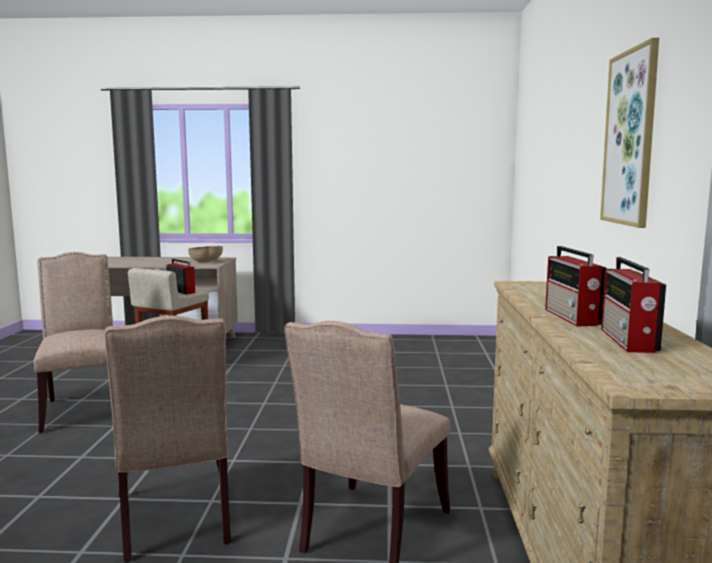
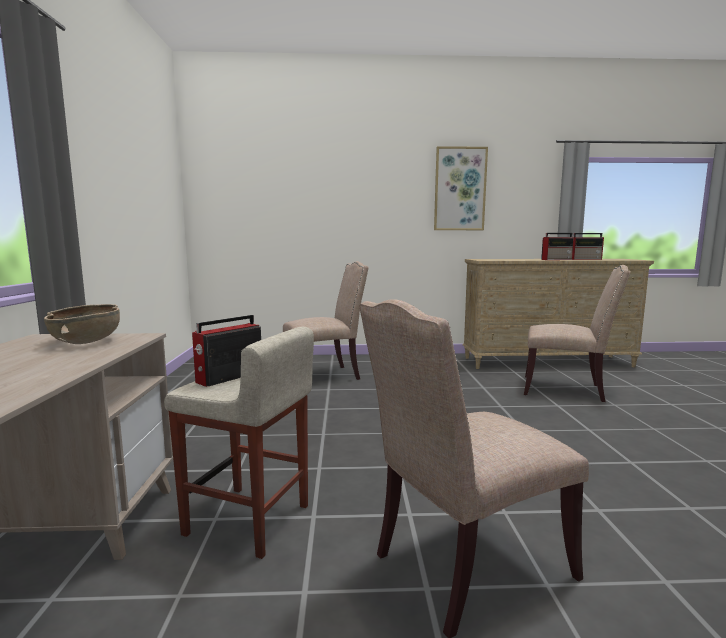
camera: 95 degrees left, 0 degrees up
beige chair [105,316,231,562] -> beige chair moved to [283,261,369,380]

